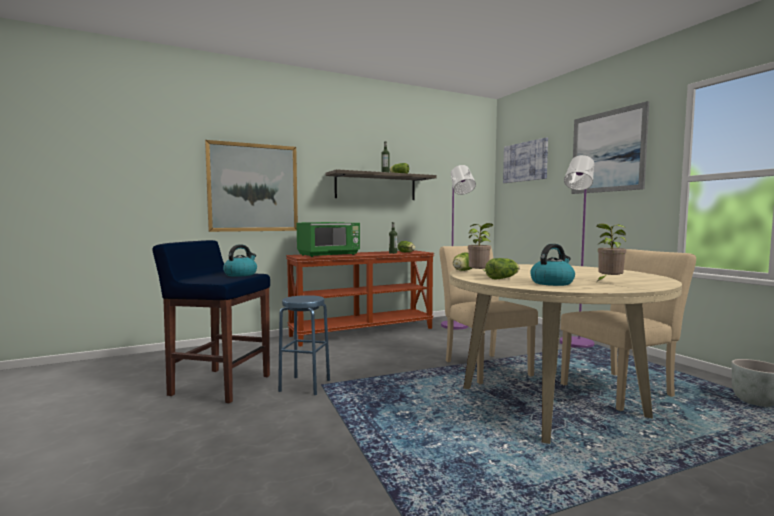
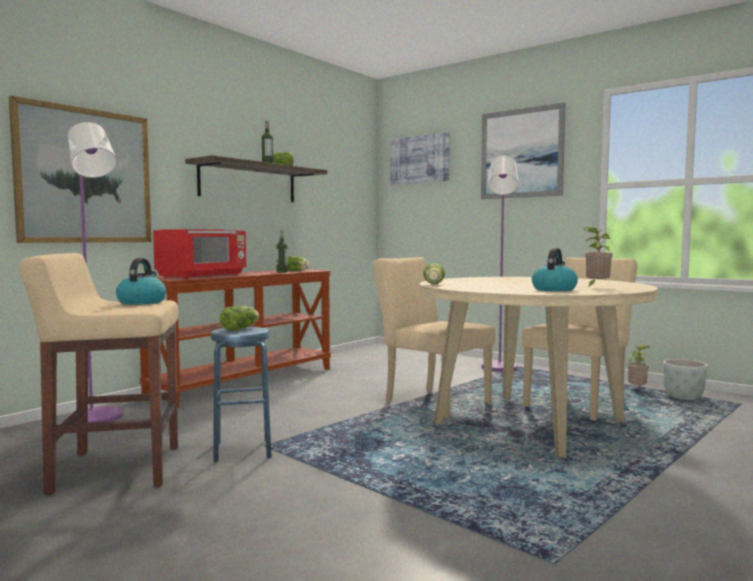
camera: 25 degrees left, 0 degrees up
blue stool [152,240,270,404] -> beige stool [19,253,178,495]
green microwave [297,222,360,257] -> red microwave [153,229,246,279]
purple floor lamp [441,165,476,329] -> purple floor lamp moved to [68,122,123,424]
potted plant [468,223,494,271] -> potted plant moved to [627,345,650,387]
lettuce [485,258,519,280] -> lettuce moved to [220,306,259,331]

